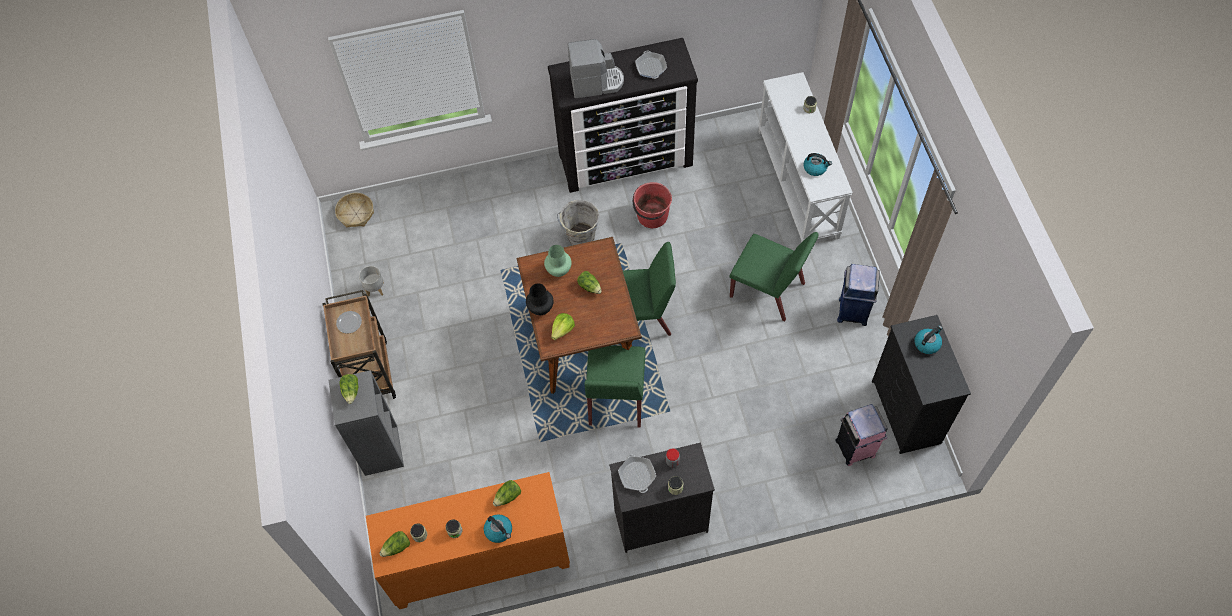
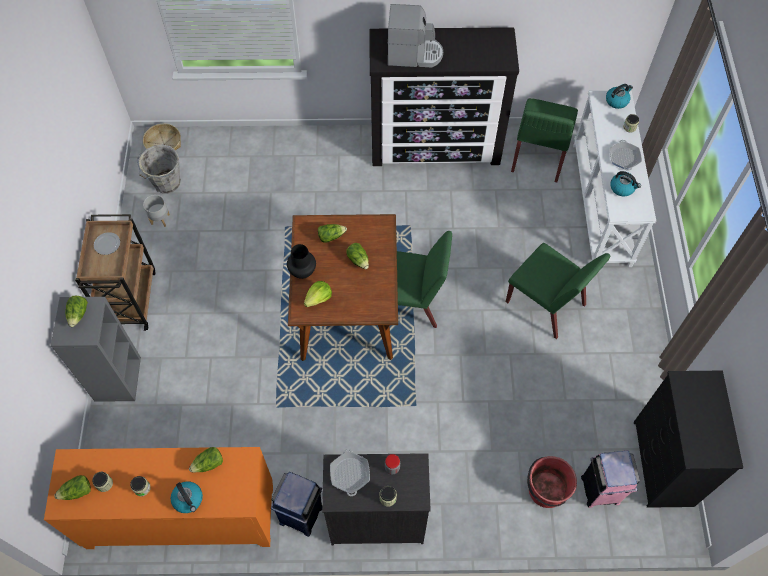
camera: 10 degrees right, 0 degrees up
green vase [544,245,572,277] -> lettuce [318,224,347,243]
grey bucket [557,200,599,245] -> grey bucket moved to [137,144,180,194]
green chair [585,346,645,428] -> green chair moved to [511,98,578,182]
red bucket [633,182,672,228] -> red bucket moved to [527,456,577,508]
frying pan [635,51,667,79] -> frying pan moved to [610,140,642,171]
blue trash can [837,264,880,326] -> blue trash can moved to [271,472,322,537]
kettle [914,326,943,354] -> kettle moved to [606,84,633,109]

